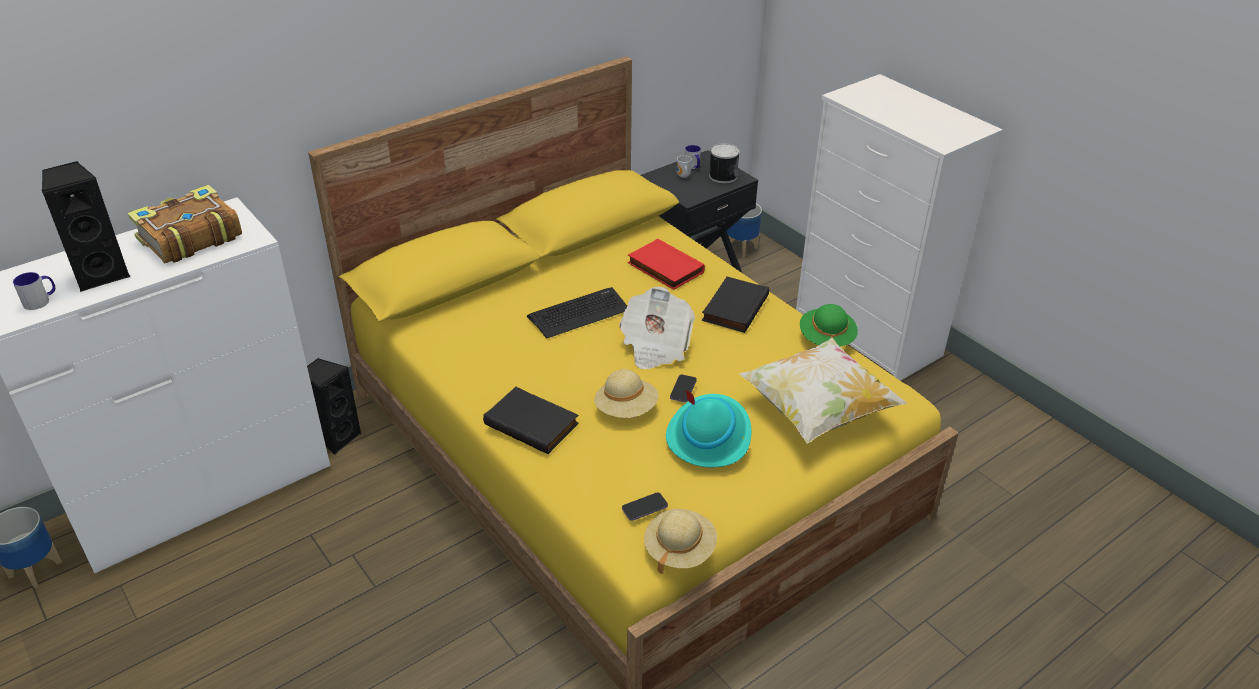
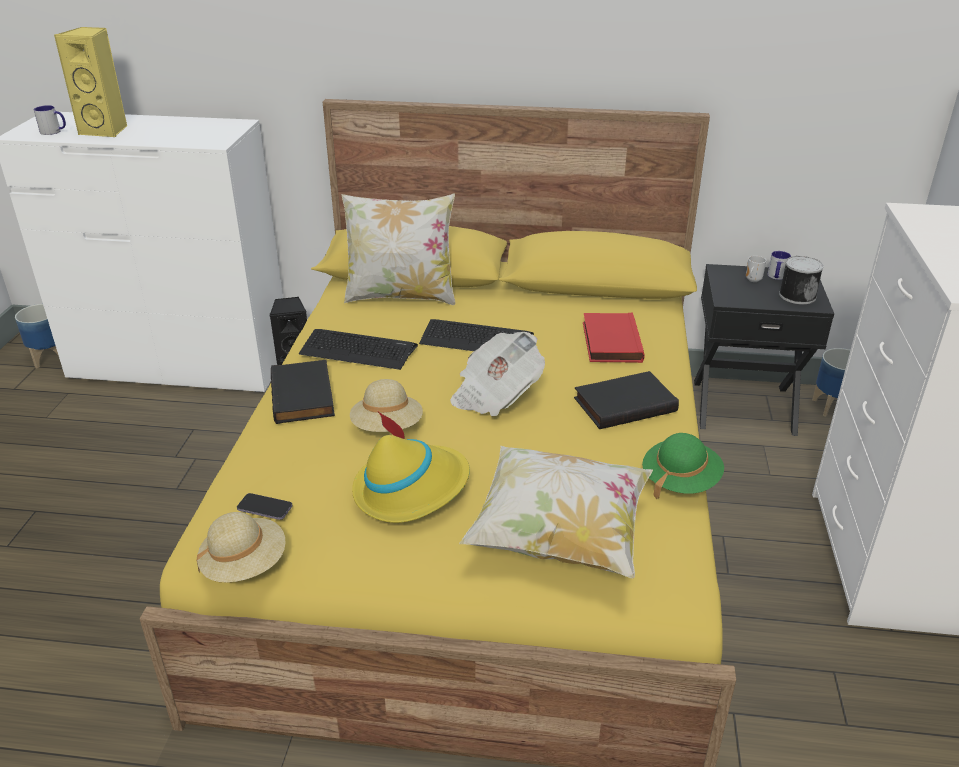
camera: 45 degrees right, 5 degrees down
black speaker [41,161,130,292] -> yellow speaker [54,27,128,137]
book [128,185,242,264] -> none
turquoise hat [666,390,751,467] -> yellow hat [352,411,470,523]
phone [670,375,697,402] -> none
none -> keyboard [299,329,418,370]
none -> pillow [341,194,455,305]

